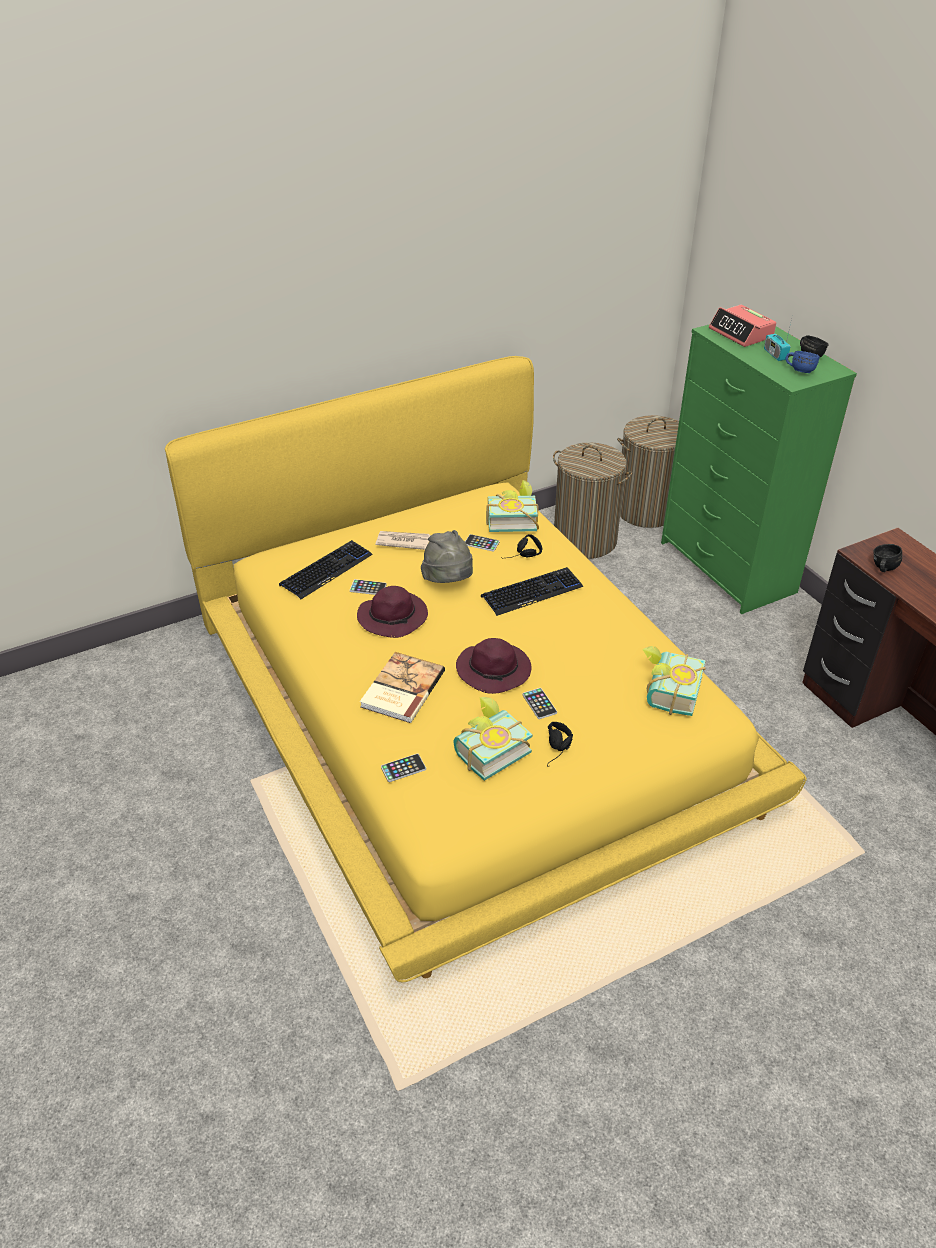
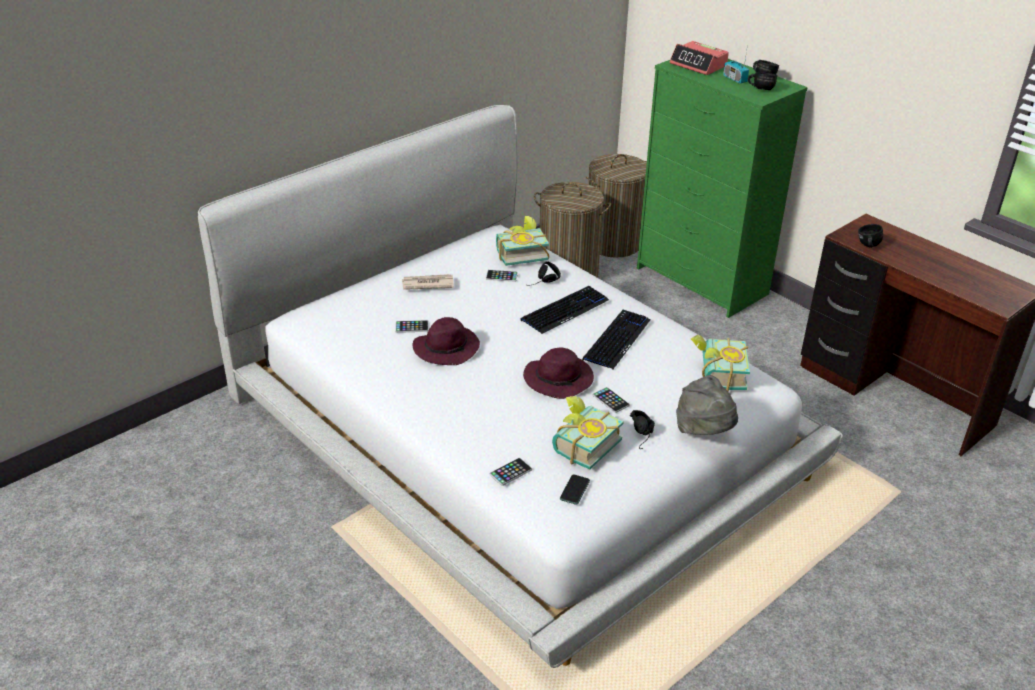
camera: 15 degrees left, 5 degrees down
yellow bed [165,356,807,982] -> white bed [198,105,843,668]
keyboard [279,540,373,599] -> keyboard moved to [582,310,650,369]
book [360,652,445,723] -> none
grey hat [421,530,473,583] -> grey hat moved to [676,375,738,435]
blue mug [786,351,820,373] -> black mug [748,72,777,90]
none -> phone [560,475,590,505]

